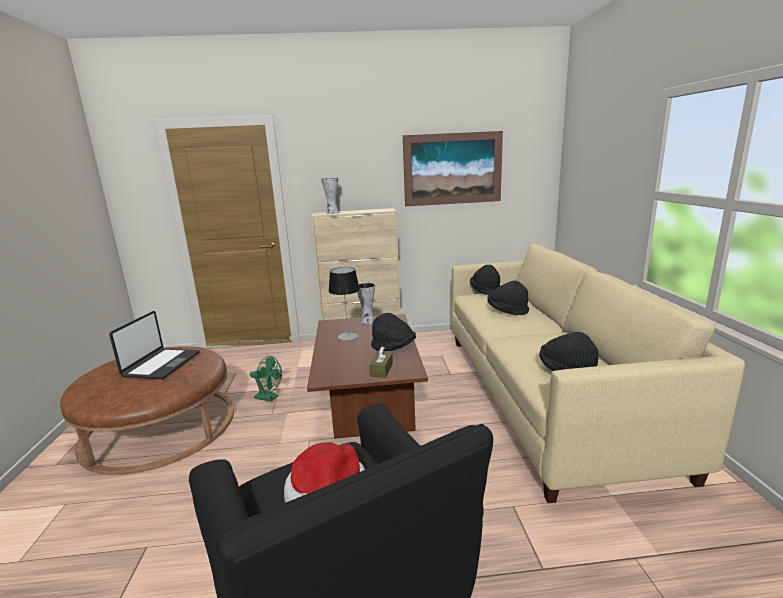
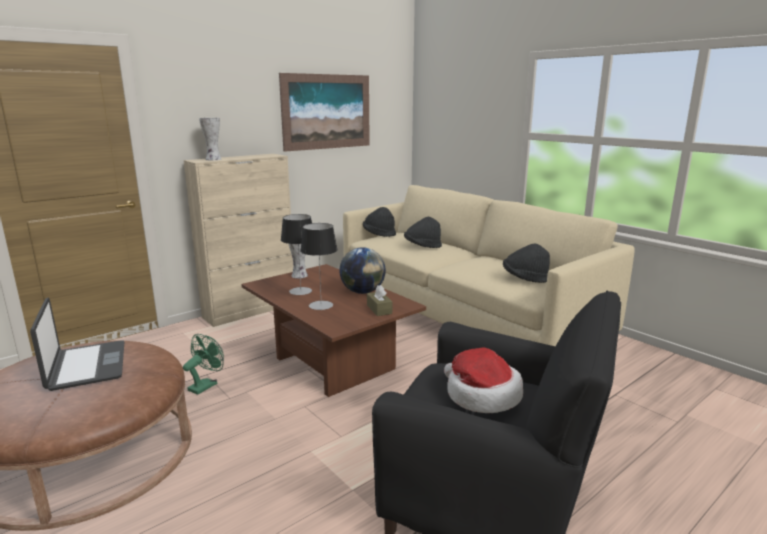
camera: 35 degrees left, 0 degrees up
green fan [250,356,282,402] -> green fan turned 45 degrees counterclockwise [183,334,224,395]
black hat [371,313,416,351] -> globe [339,247,386,294]
none -> table lamp [300,223,338,310]

